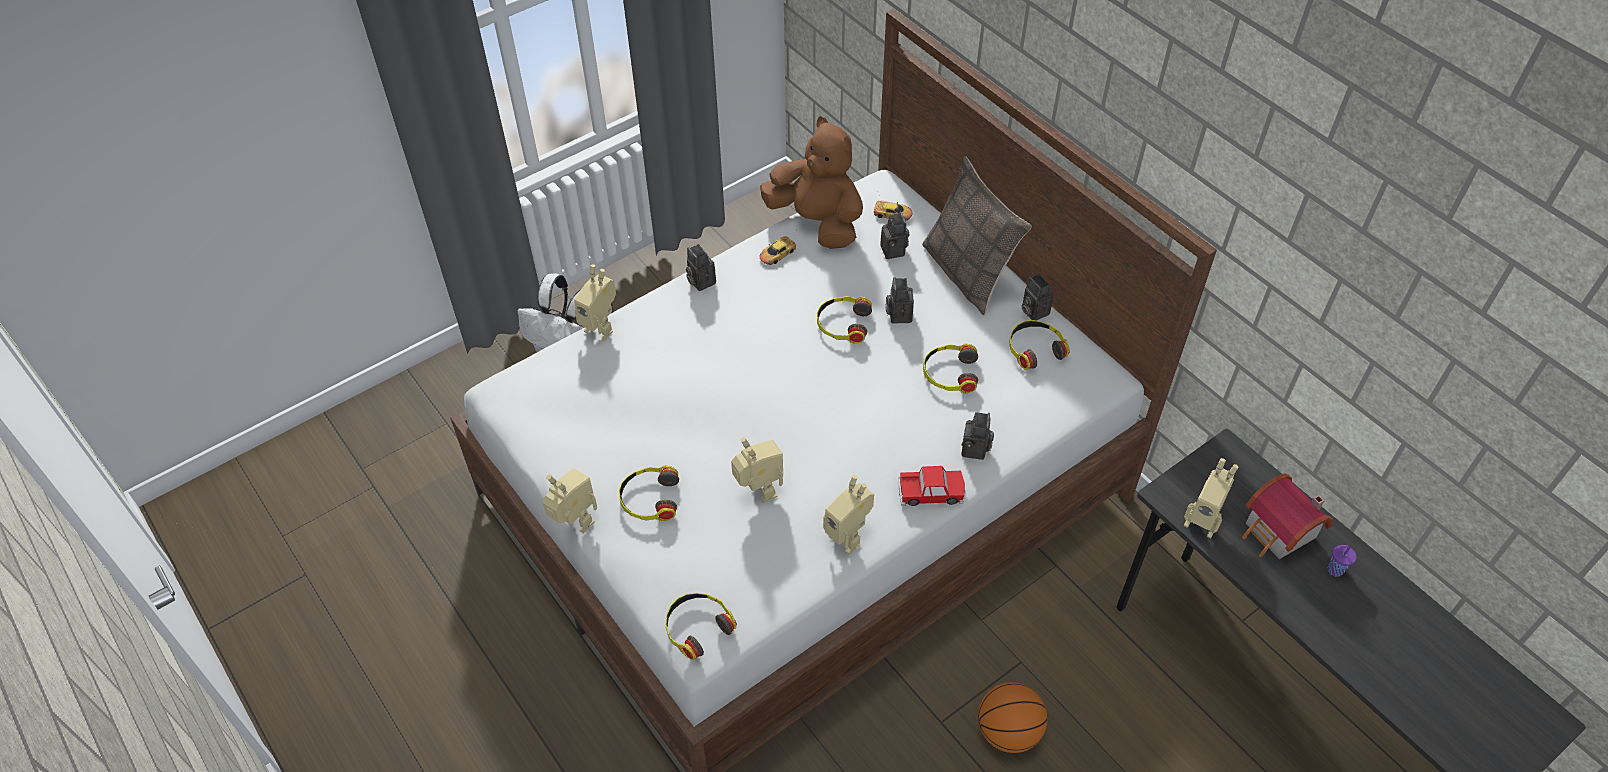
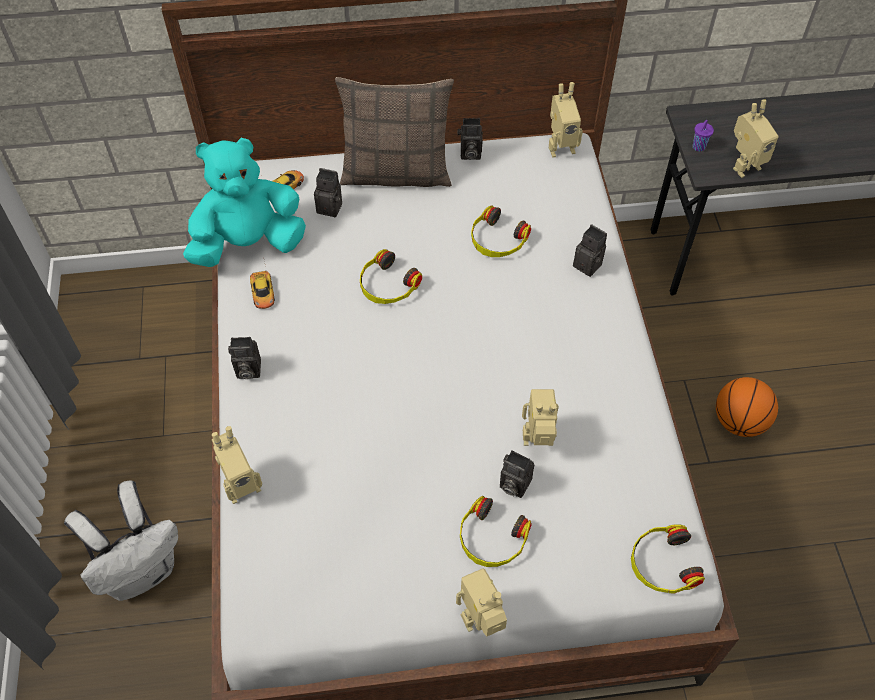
camera: 60 degrees left, 5 degrees up
brown plush toy [760,116,863,249] -> turquoise plush toy [183,138,306,267]
toy robot [823,475,874,555] -> toy robot moved to [549,82,583,157]
camera [886,277,914,323] -> camera moved to [500,450,534,498]
toy car [898,466,965,506] -> none
headphones [1009,320,1070,370] -> none
toy house [1242,473,1333,559] -> none
purple cup [1327,545,1357,577] -> purple cup moved to [693,120,714,151]

